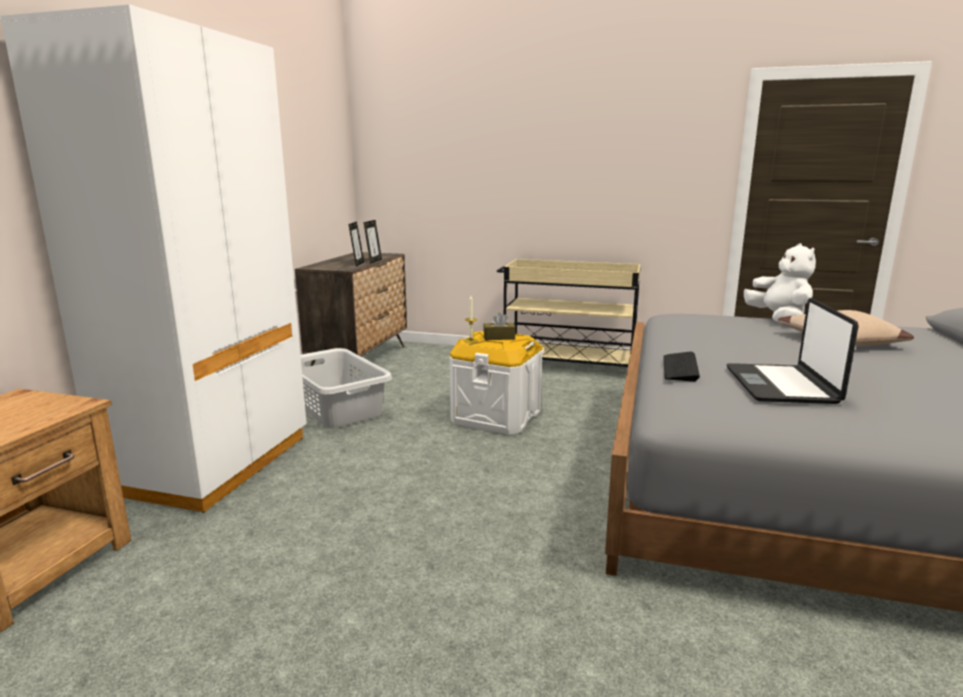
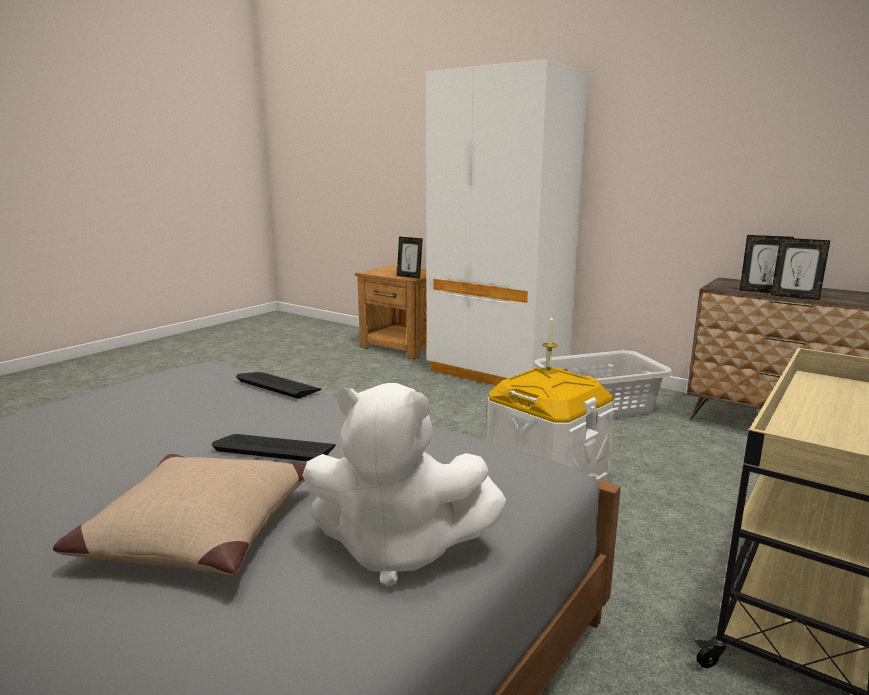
camera: 110 degrees right, 0 degrees up
brown tissue box [483,313,516,340] -> none
laptop [727,298,859,404] -> none
none -> keyboard [212,434,336,461]
none -> picture frame [397,237,423,279]

